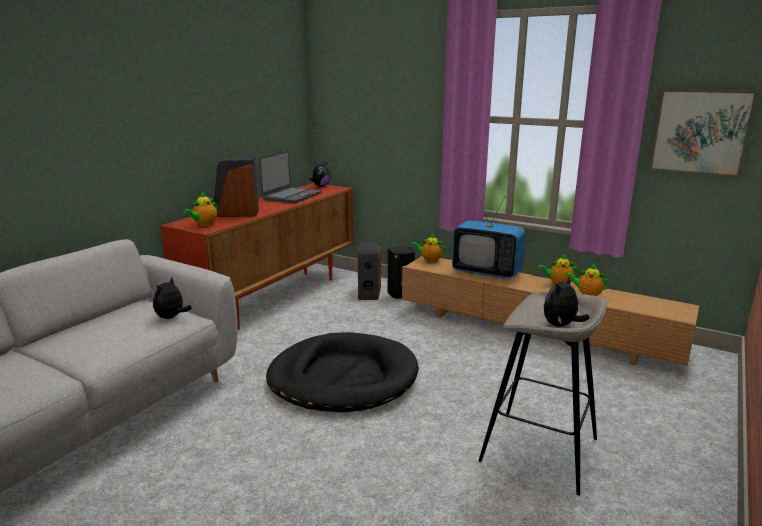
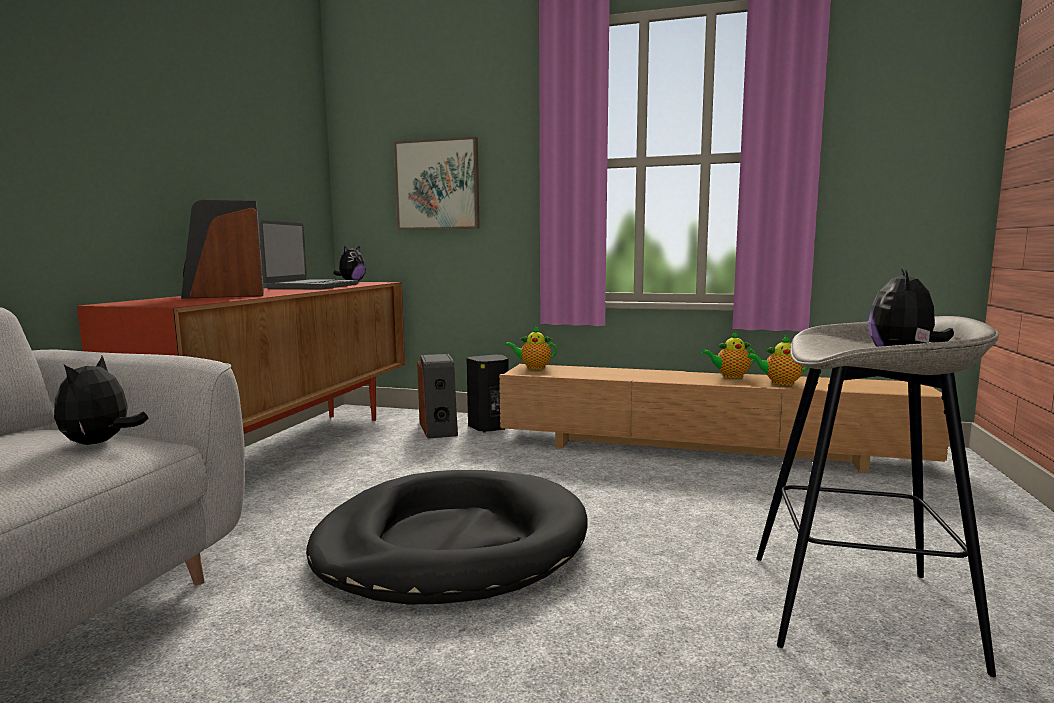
camera: 15 degrees left, 10 degrees down
teapot [183,192,217,226] -> none
television [452,194,526,279] -> none
picture [649,89,758,177] -> picture moved to [394,137,480,230]

